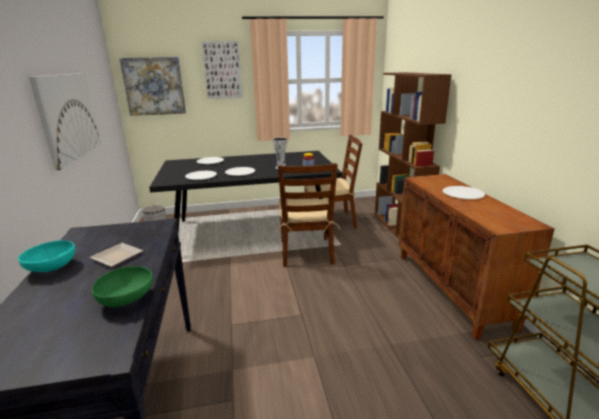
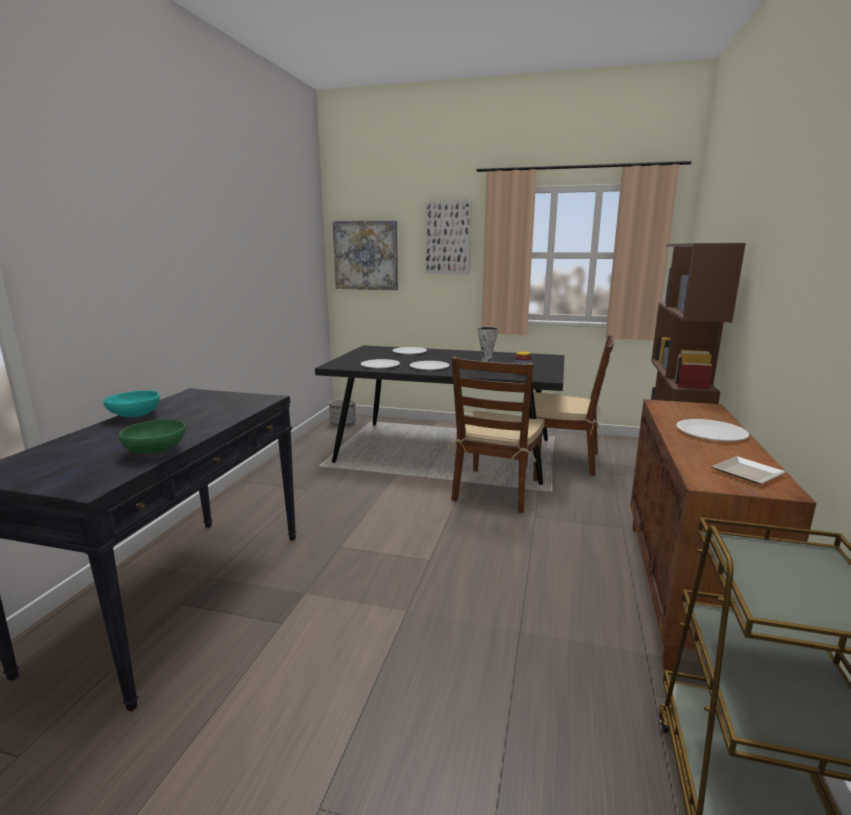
camera: 25 degrees right, 5 degrees down
picture [29,73,101,170] -> none
plate [89,243,144,267] -> plate moved to [711,456,786,484]

